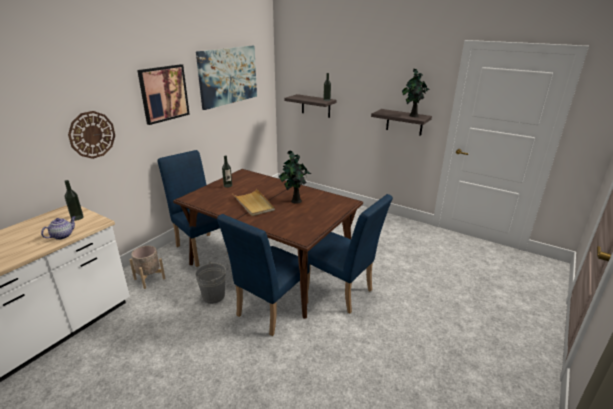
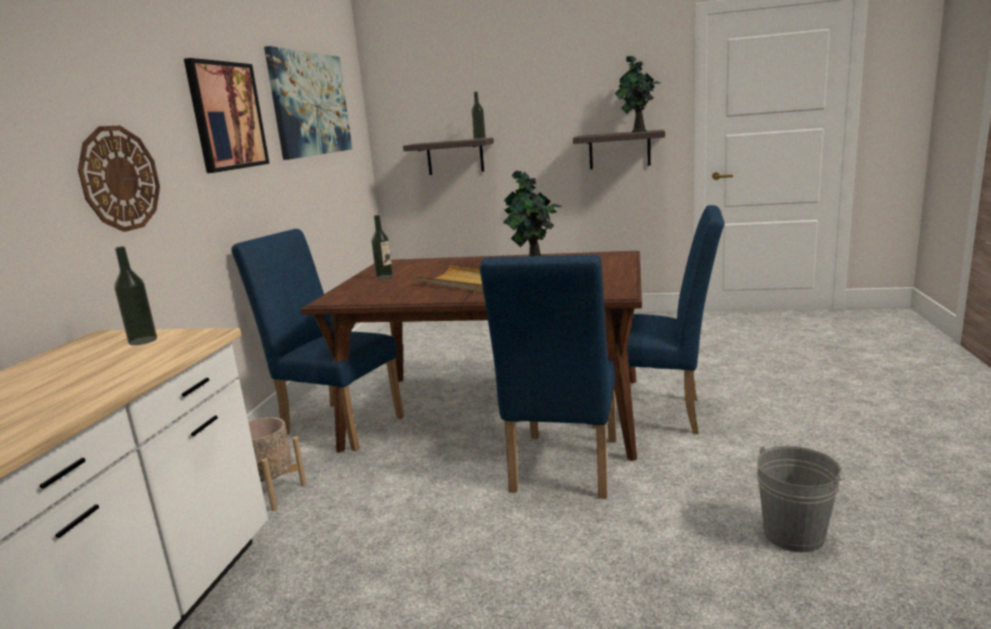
camera: 20 degrees left, 10 degrees down
teapot [41,216,76,240] -> none
grey bucket [195,261,226,304] -> grey bucket moved to [757,446,845,552]

